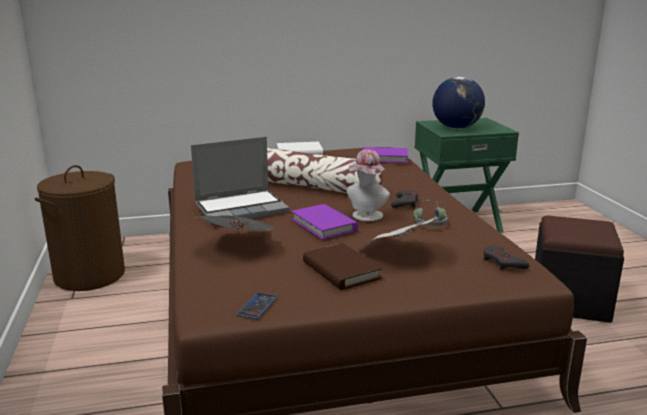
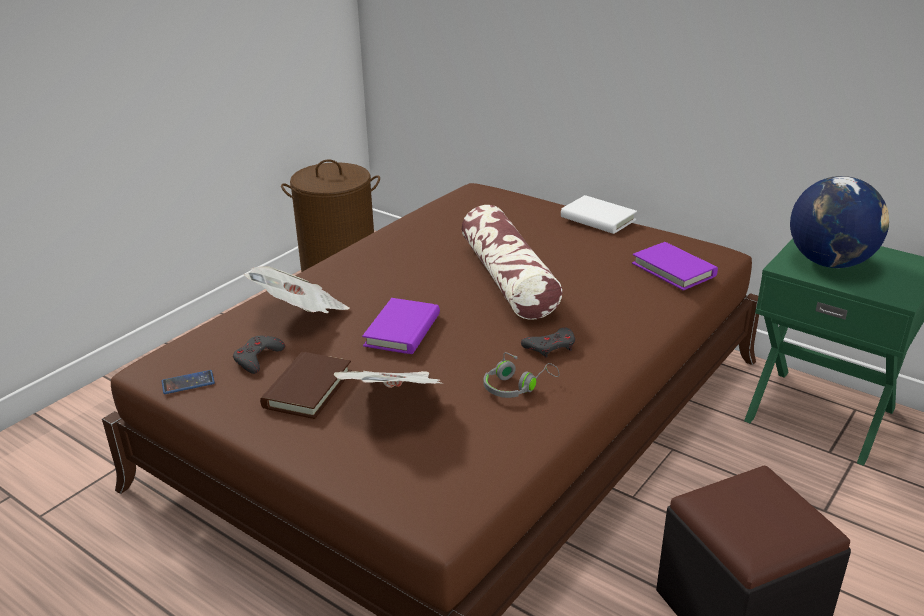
camera: 50 degrees right, 10 degrees up
laptop [191,137,289,225] -> none
hat [347,149,390,221] -> none
grey game controller [483,245,530,270] -> grey game controller moved to [233,336,285,374]

